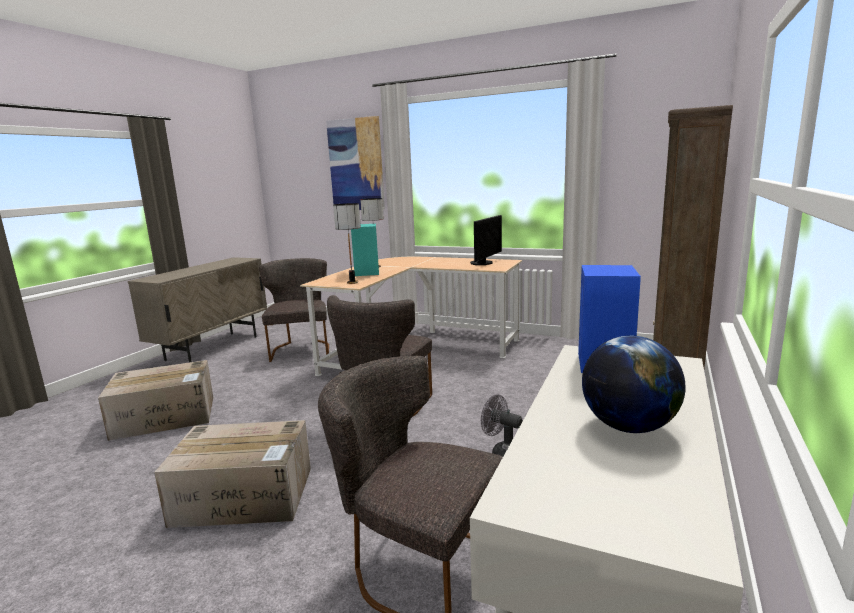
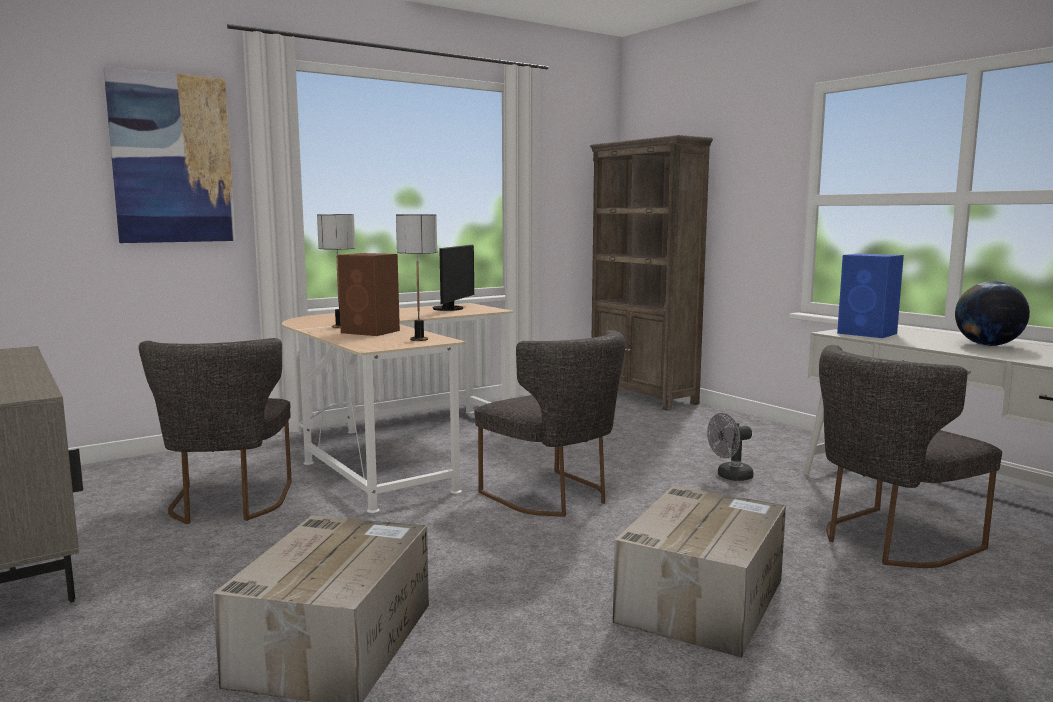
camera: 60 degrees left, 5 degrees down
grey chair [259,258,329,362] -> grey chair turned 120 degrees counterclockwise [139,338,292,524]
turquoise speaker [351,224,379,276] -> brown speaker [338,253,400,336]
monitor [470,215,502,265] -> monitor turned 45 degrees clockwise [432,245,474,311]

